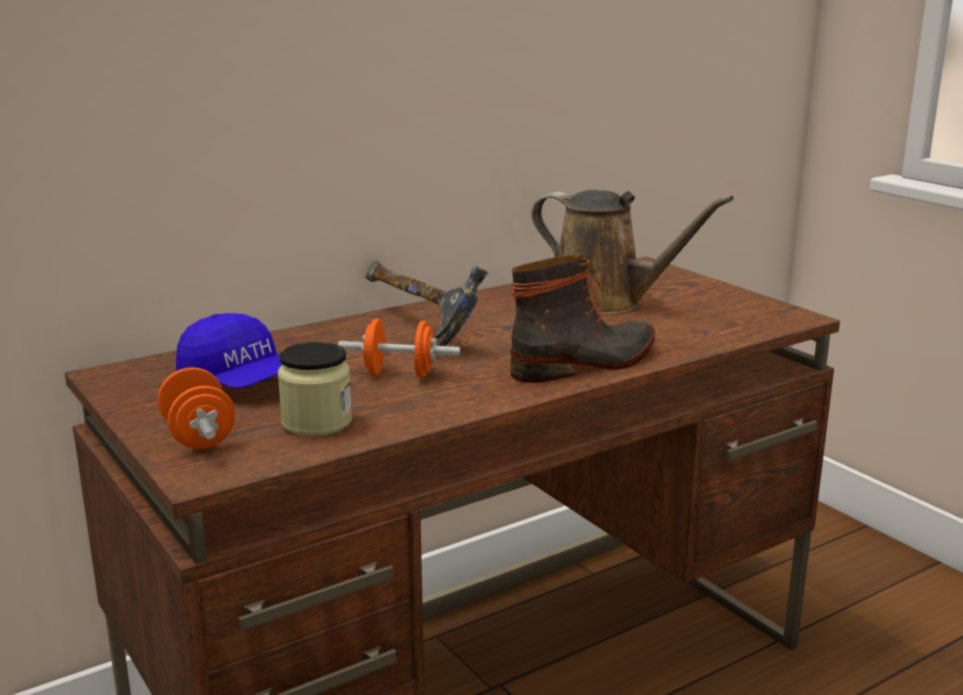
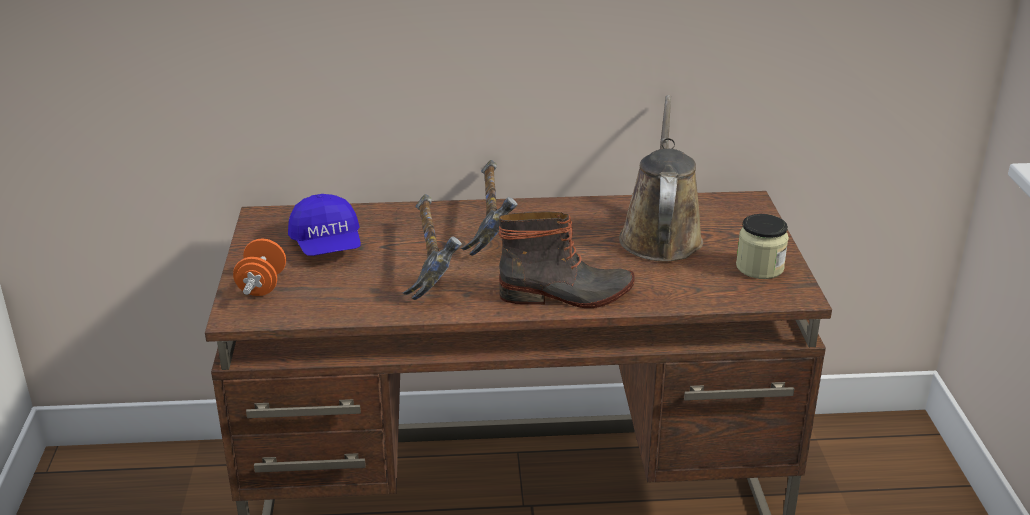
camera: 30 degrees right, 10 degrees up
jar [278,342,352,436] -> jar moved to [736,214,789,279]
orange dumbbell [338,318,460,377] -> hammer [403,194,462,300]
brown watering can [531,190,734,315] -> brown watering can turned 150 degrees counterclockwise [619,95,703,262]

